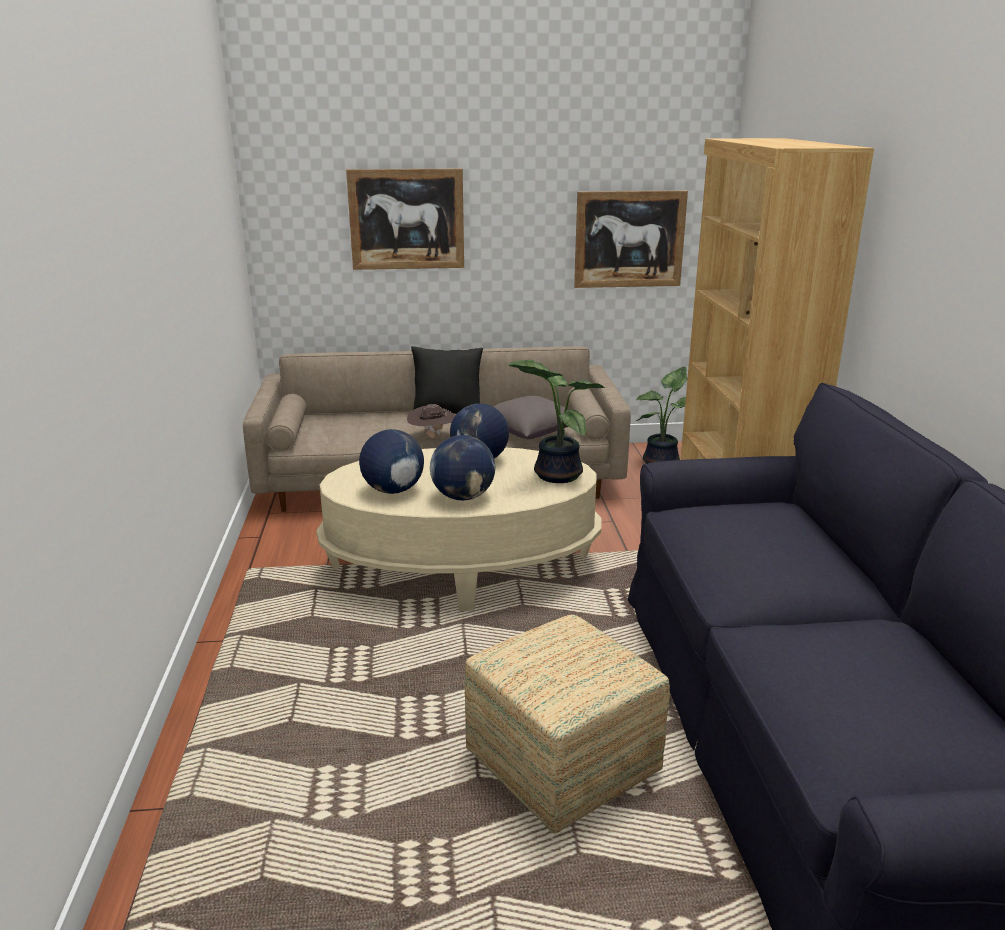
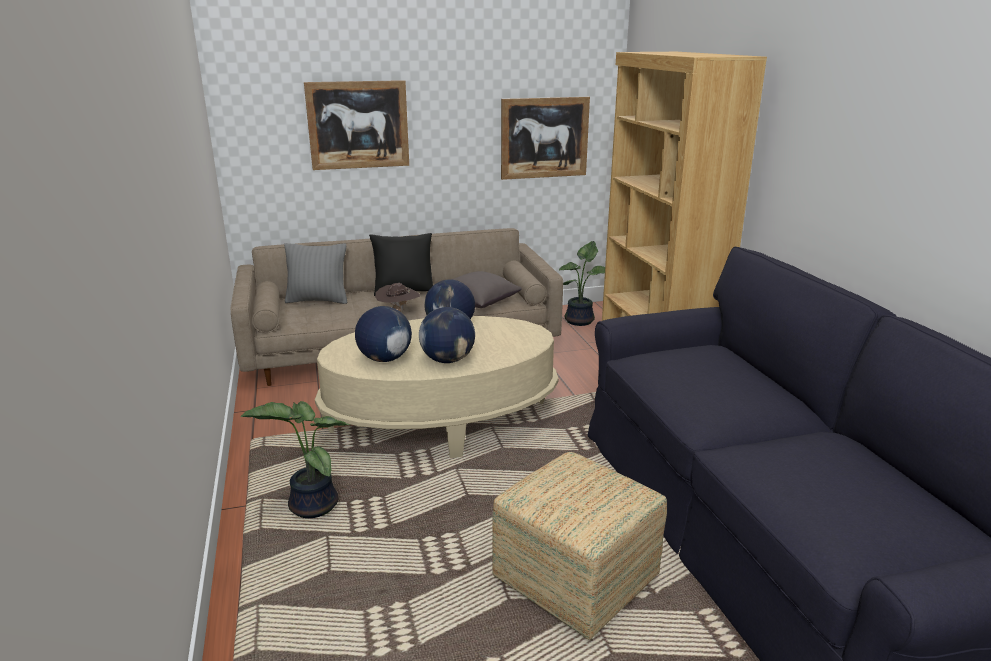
camera: 10 degrees left, 0 degrees up
potted plant [508,360,606,483] -> potted plant moved to [241,401,350,518]
none -> grey pillow [284,243,347,304]

